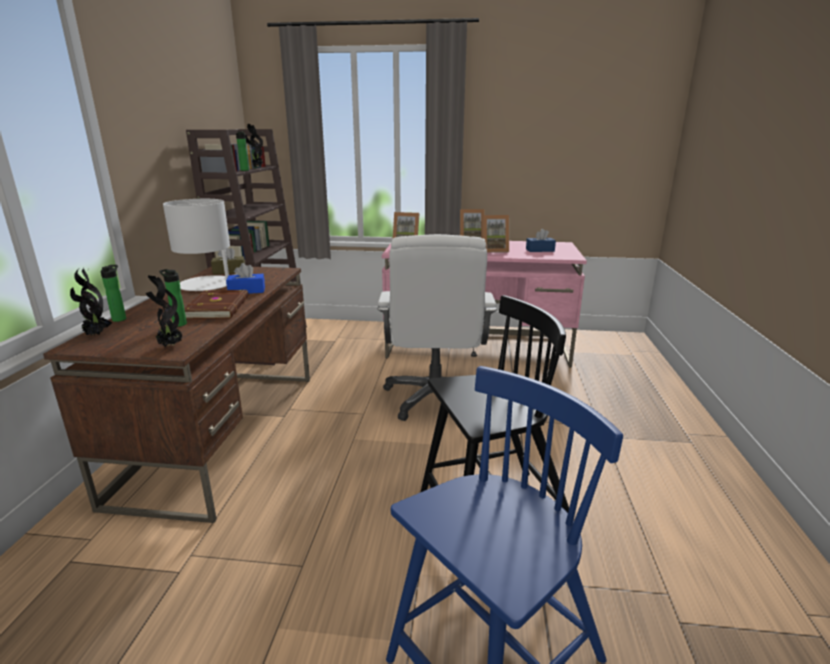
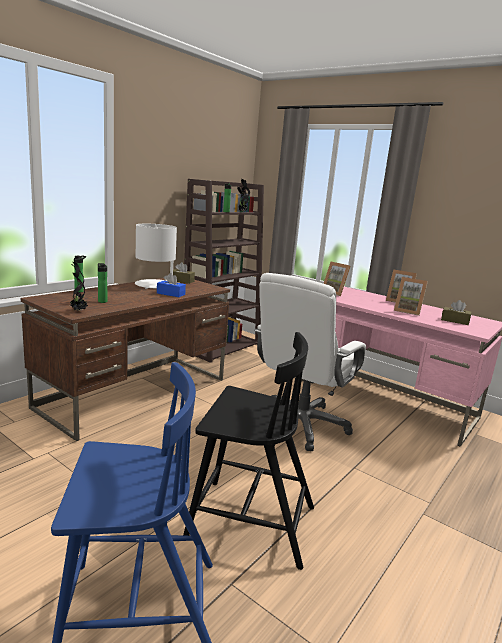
camera: 30 degrees right, 5 degrees down
potted plant [70,268,113,335] -> none
brown book [184,290,248,319] -> none
blue tissue box [526,228,556,252] -> brown tissue box [441,300,472,325]

